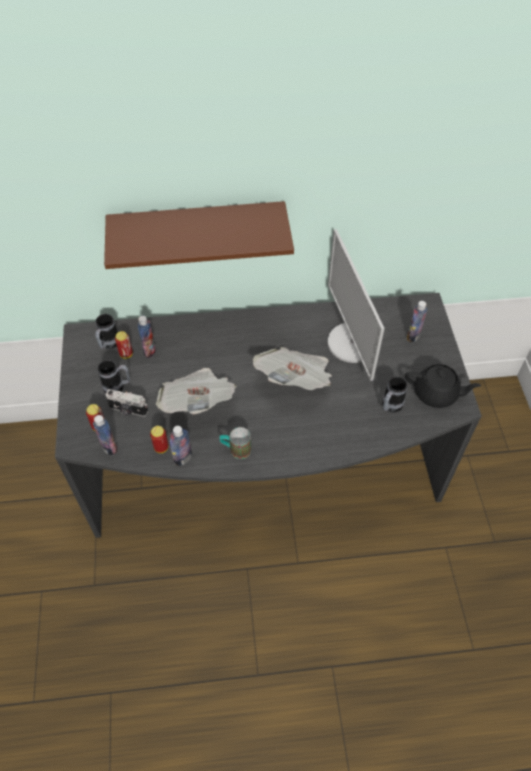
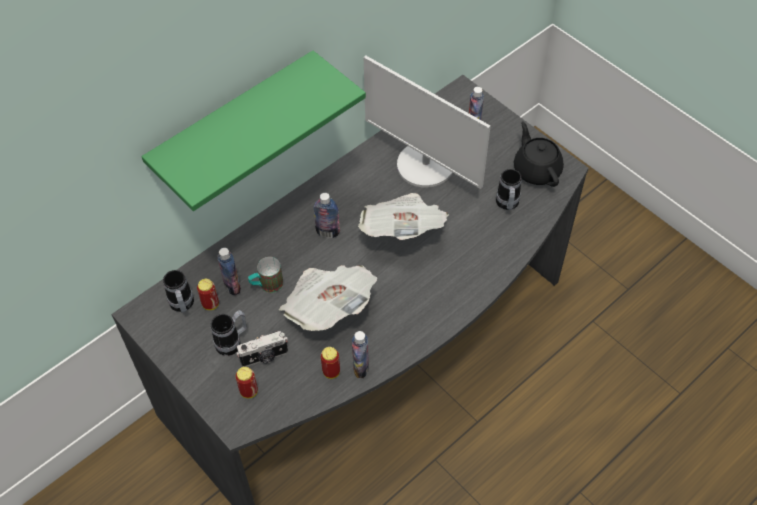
camera: 35 degrees left, 0 degrees up
bottle [93,415,118,455] -> bottle moved to [313,193,340,238]
brown shelf [104,201,294,269] -> green shelf [141,50,366,211]
mug [220,427,251,459] -> mug moved to [248,257,283,293]
black teapot [405,364,481,408] -> black teapot turned 90 degrees counterclockwise [514,122,564,187]

